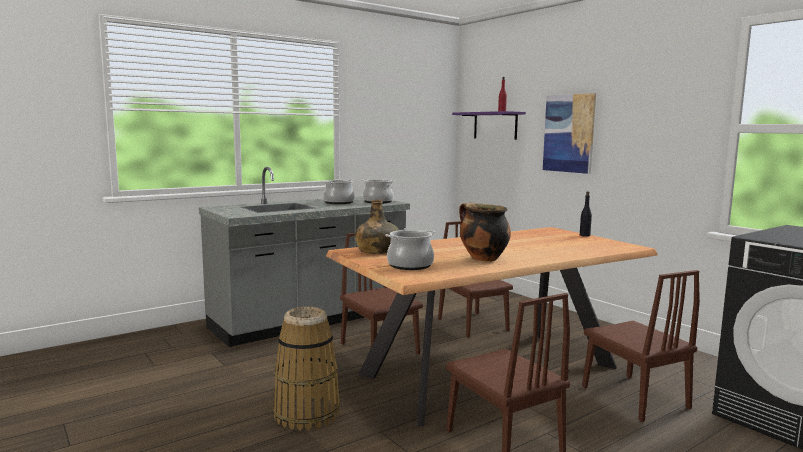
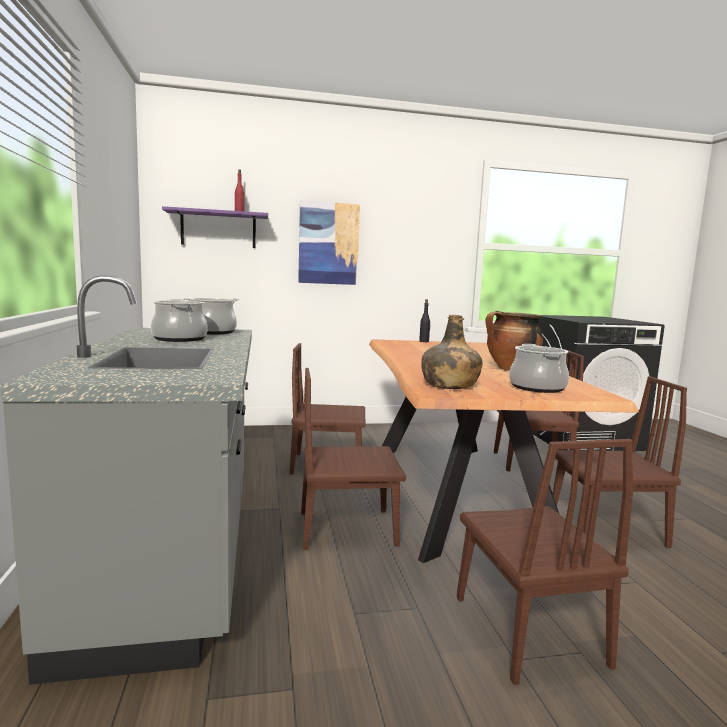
camera: 65 degrees left, 0 degrees up
basket [273,307,340,431] -> brown chair [457,439,633,685]

